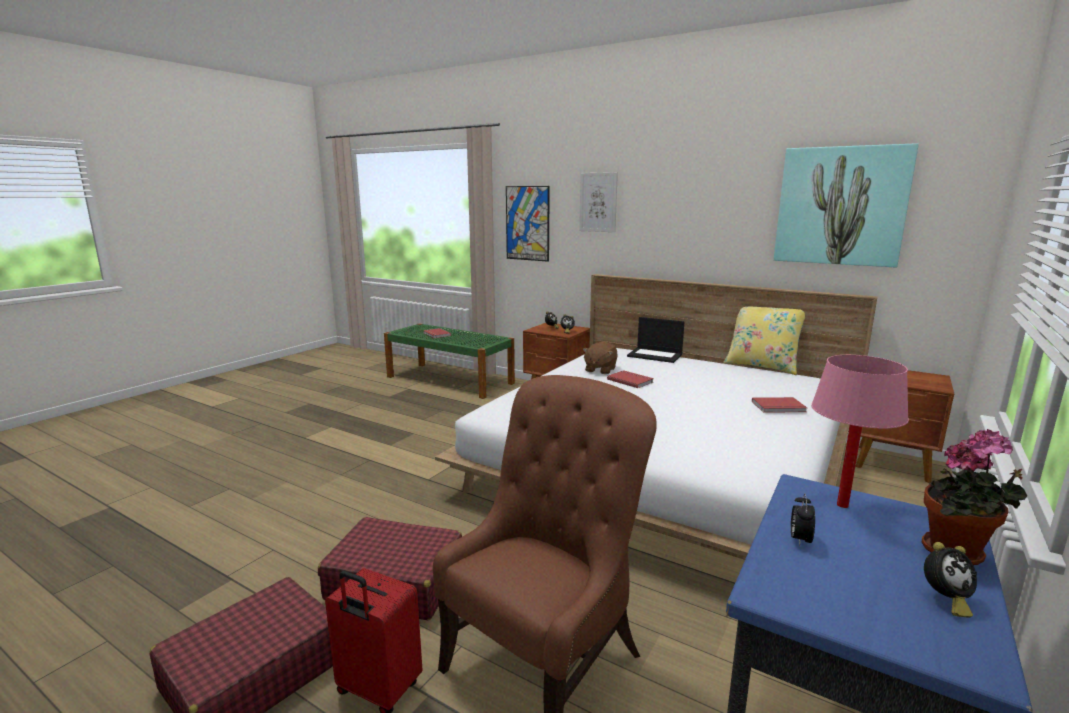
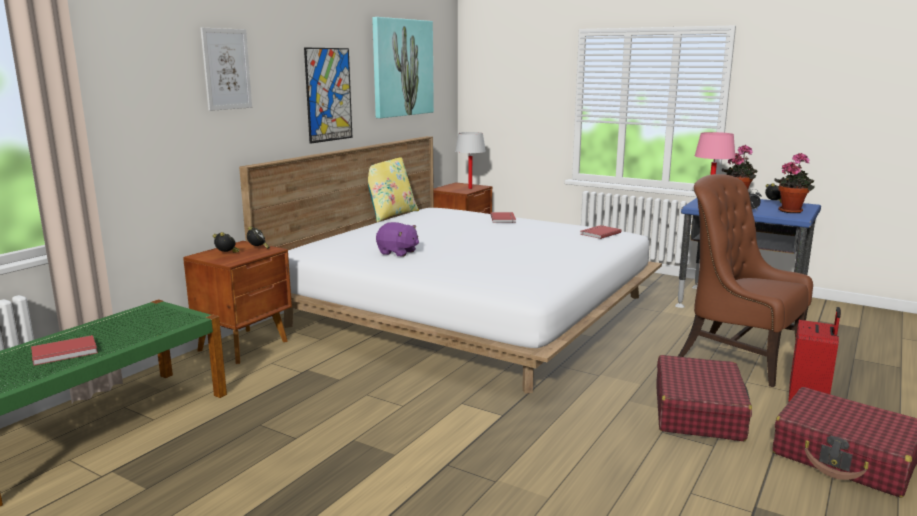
camera: 90 degrees left, 0 degrees up
picture [506,186,550,262] -> picture moved to [304,48,353,144]
brown plush toy [583,342,618,374] -> purple plush toy [376,222,419,257]
red book [607,370,654,388] -> red book moved to [580,225,622,239]
laptop [627,317,684,363] -> none
none -> white table lamp [455,132,486,189]
none -> potted plant [774,153,815,213]

